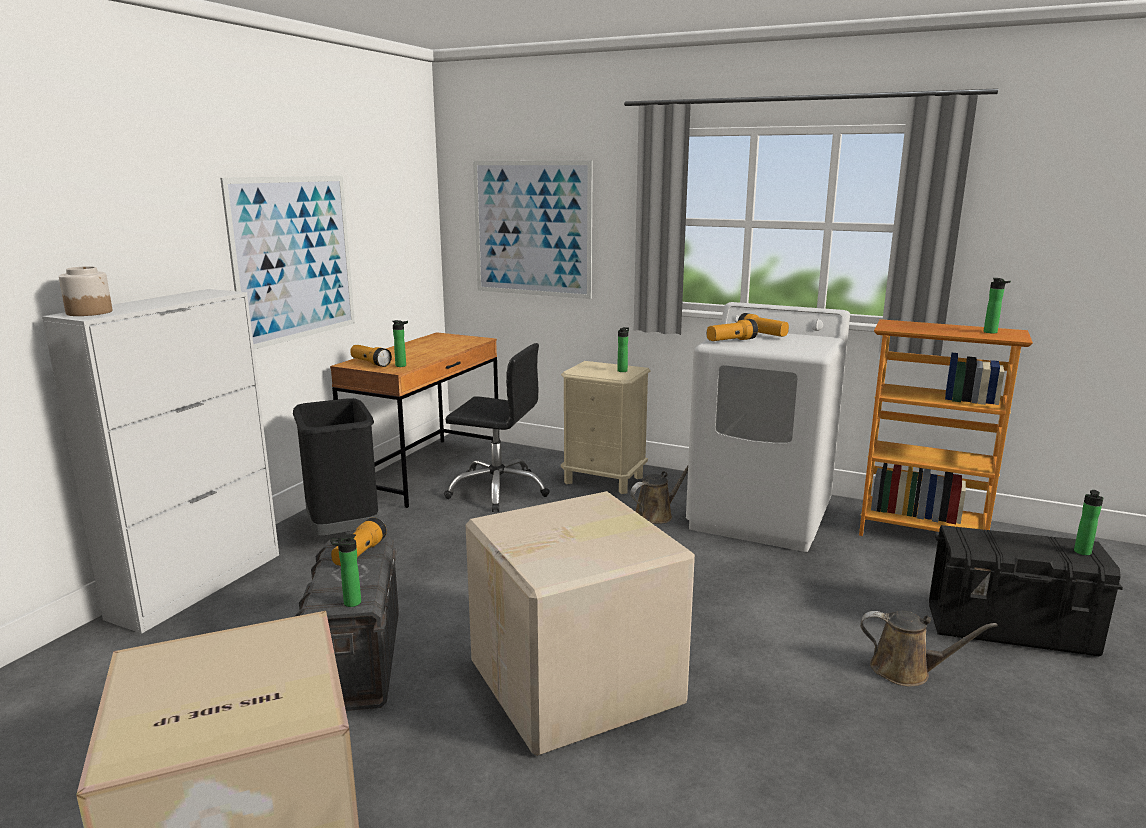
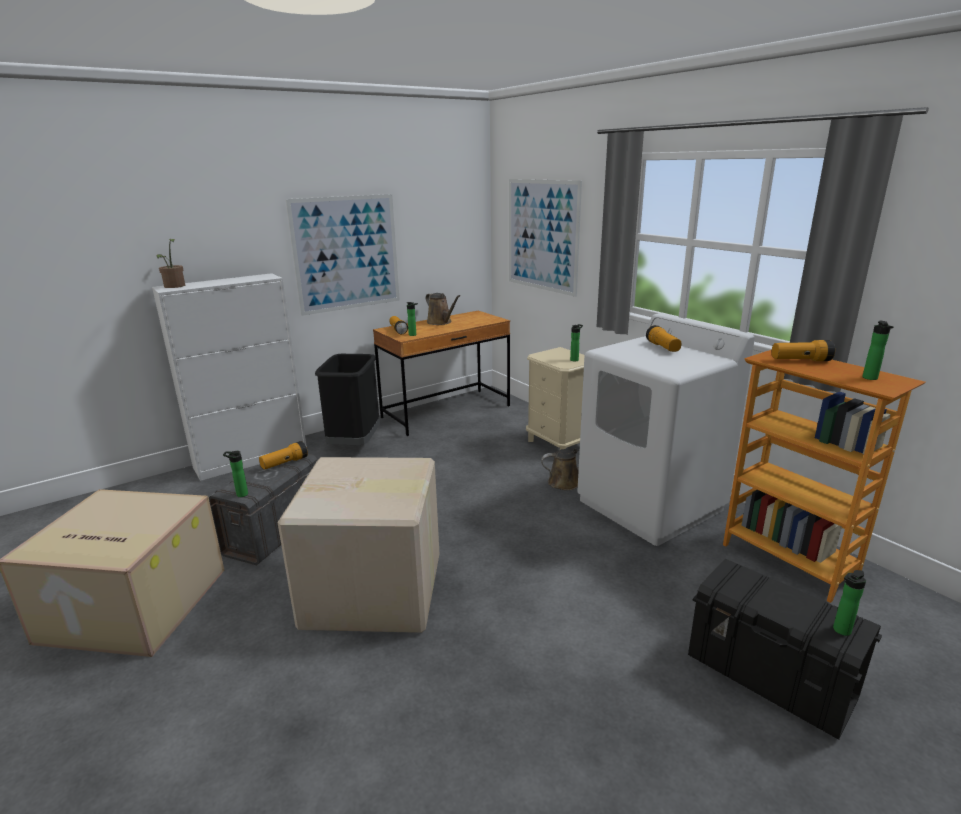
camera: 30 degrees right, 5 degrees up
jar [59,266,112,316] -> potted plant [157,239,185,288]
black office chair [444,343,550,512] -> none
flashlight [707,319,758,341] -> flashlight moved to [771,340,835,361]
brown watering can [860,611,997,686] -> brown watering can moved to [426,293,460,325]

